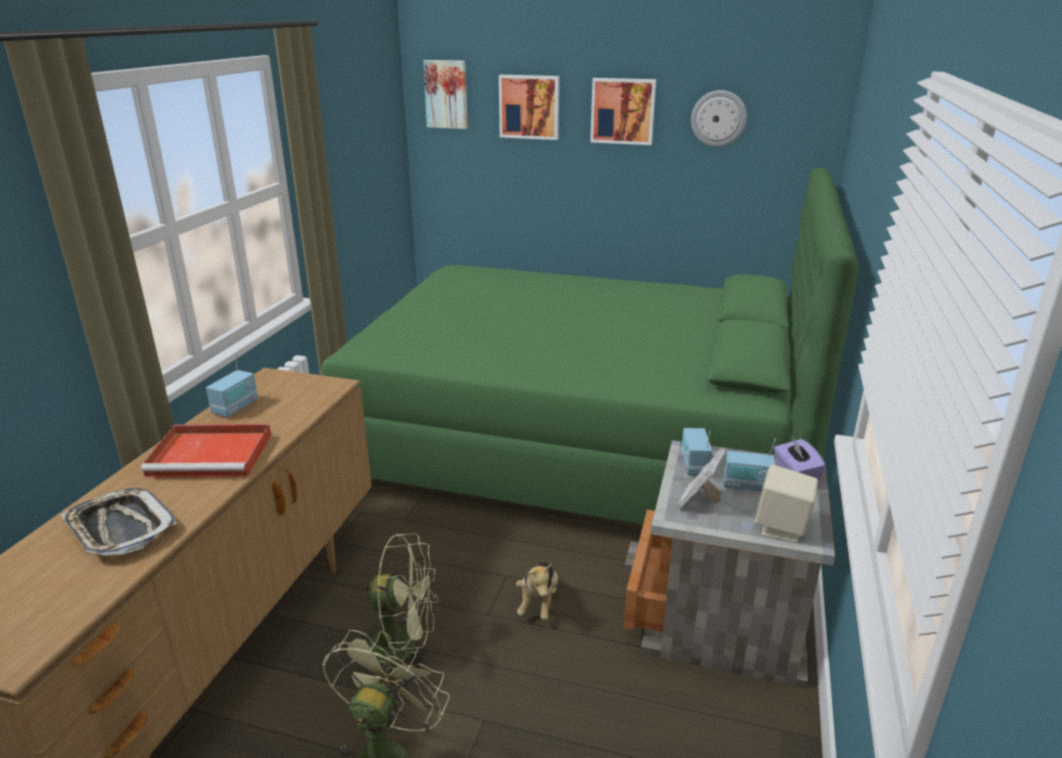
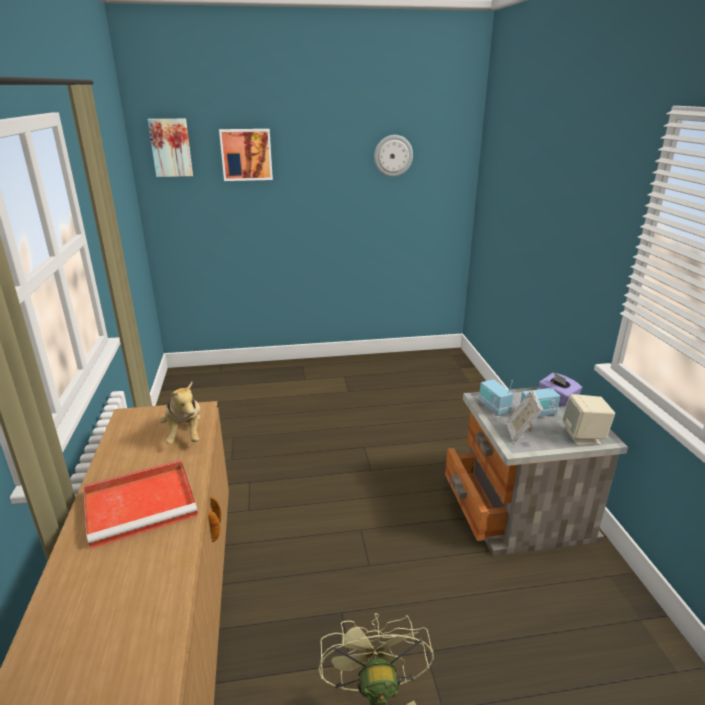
camera: 25 degrees left, 0 degrees up
tray [61,488,177,556] -> none
radio [206,353,258,417] -> none
green bed [321,168,859,525] -> none
green fan [357,533,438,682] -> none
plush toy [516,561,558,620] -> plush toy moved to [159,382,200,444]
picture [590,78,656,145] -> none

